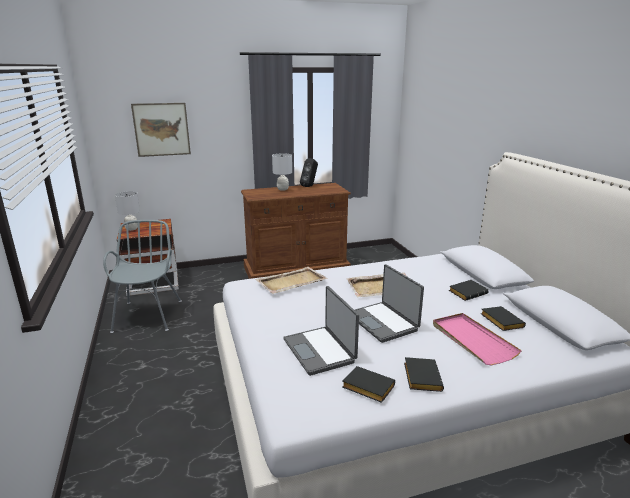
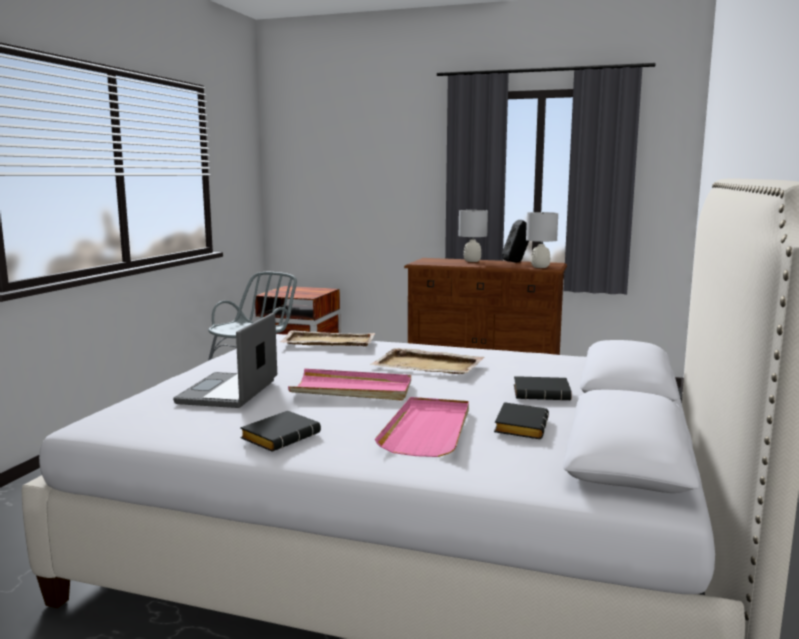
camera: 35 degrees right, 10 degrees down
grey table lamp [115,191,140,231] -> grey table lamp moved to [526,212,558,268]
picture [131,103,191,157] -> none
black book [342,366,395,403] -> none
laptop [355,264,424,343] -> pink tray [288,369,411,401]

